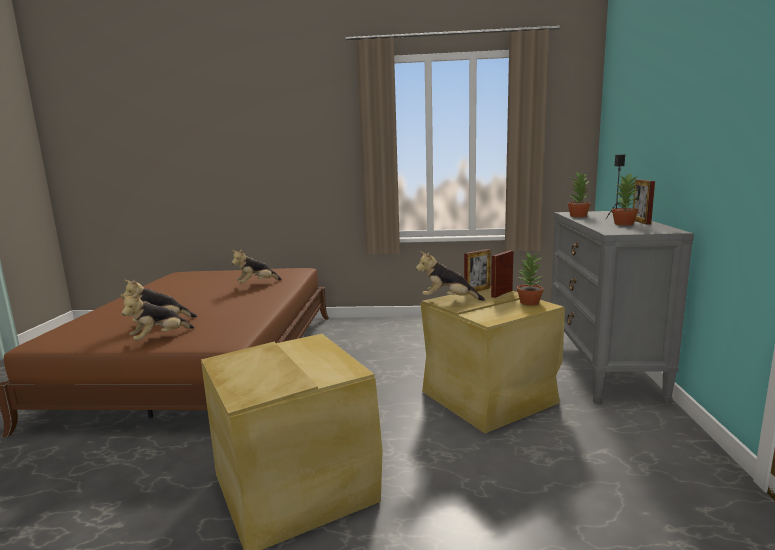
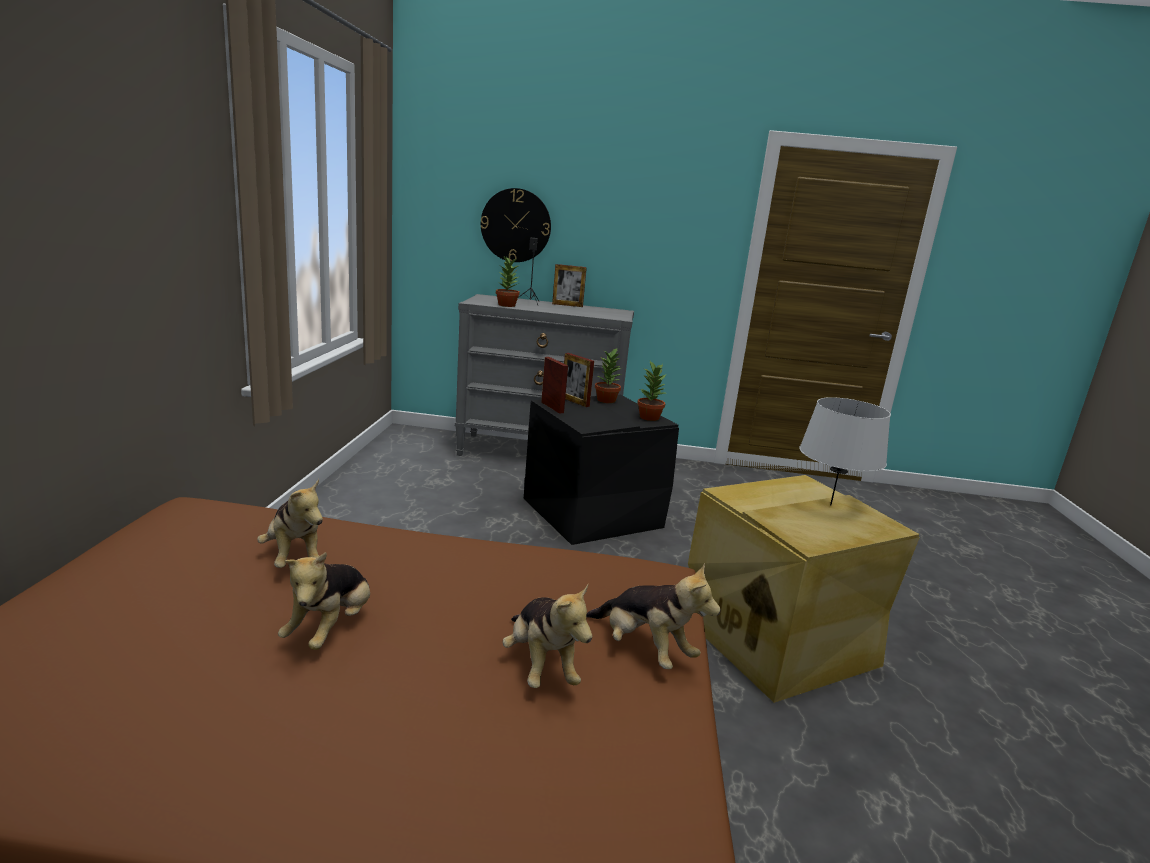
camera: 90 degrees left, 5 degrees up
plush toy [416,251,485,301] -> plush toy moved to [278,552,370,650]
beige storage box [420,288,565,433] -> black storage box [524,395,679,545]
potted plant [612,173,640,225] -> potted plant moved to [637,361,665,421]
none -> wall clock [481,188,551,262]
none -> grey table lamp [799,397,891,505]

